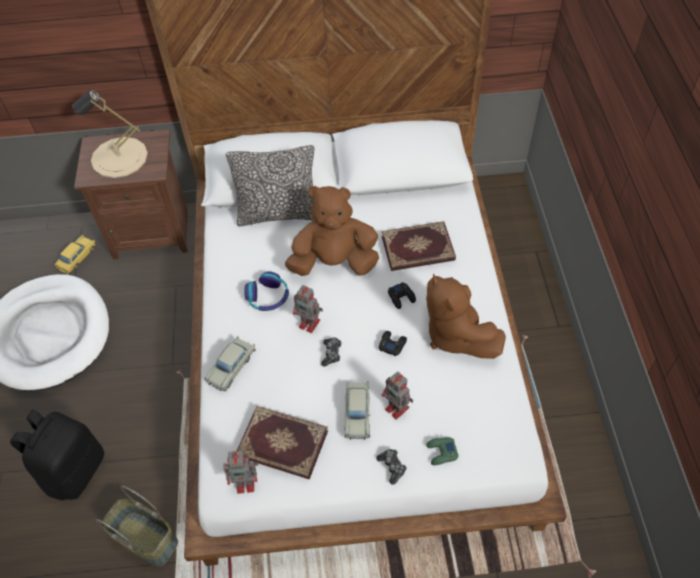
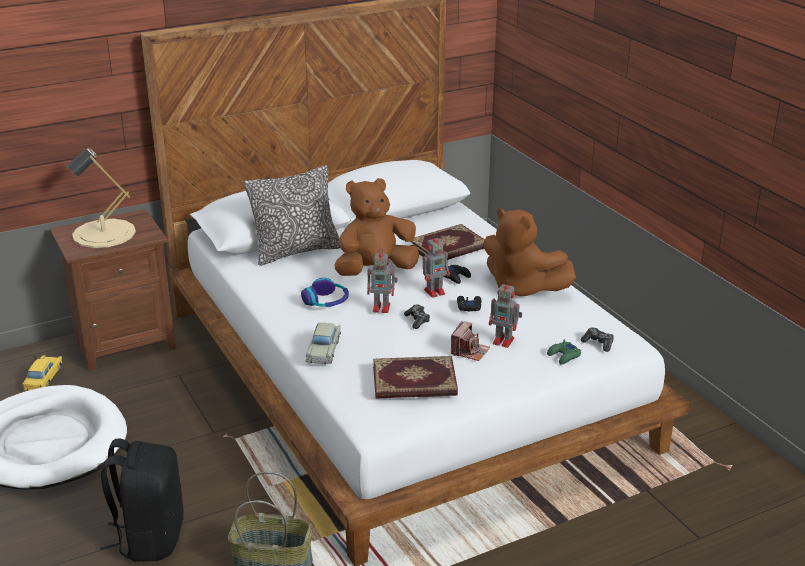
camera: 25 degrees left, 25 degrees down
toy robot [223,451,258,494] -> toy robot moved to [423,234,450,298]
beige toy car [344,381,370,440] -> camera [451,321,490,361]
game controller [376,449,407,485] -> game controller moved to [580,328,614,352]

